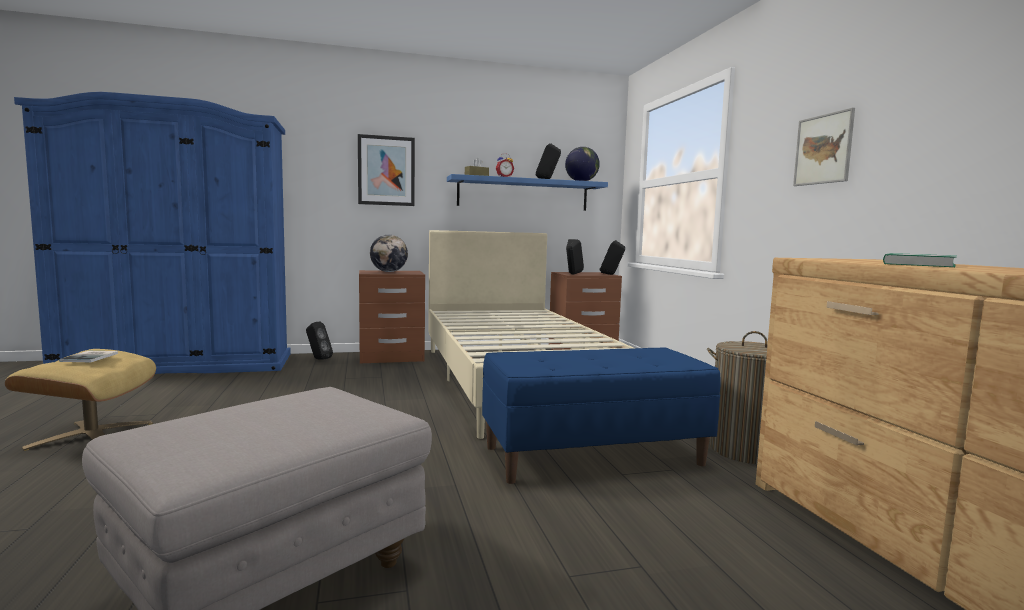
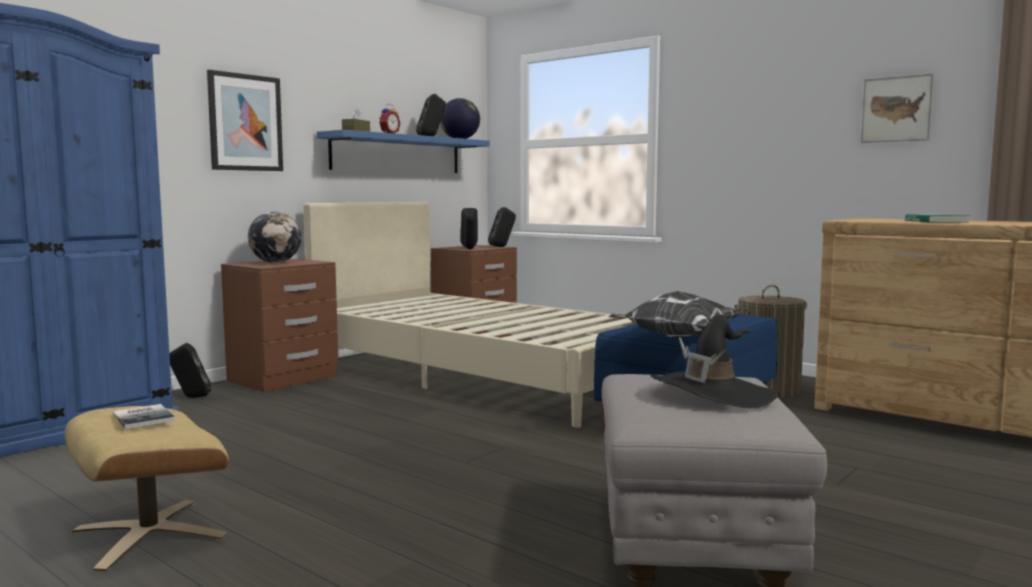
camera: 35 degrees left, 0 degrees up
picture [793,108,855,186] -> picture moved to [861,73,934,143]
none -> pillow [608,291,741,339]
none -> black hat [650,315,779,409]

